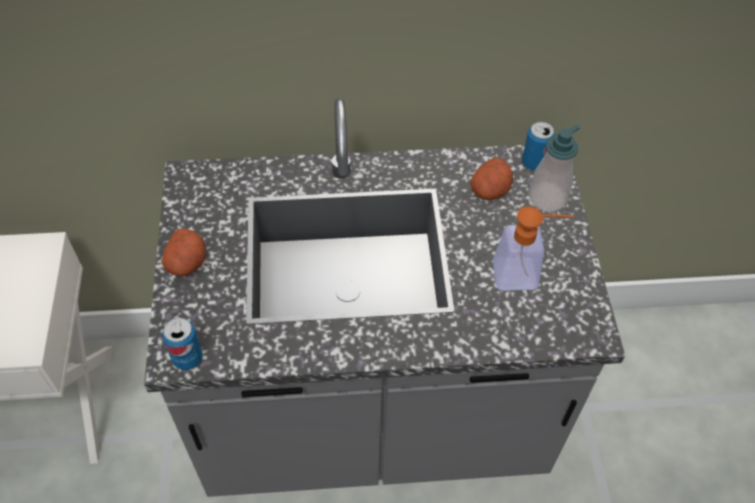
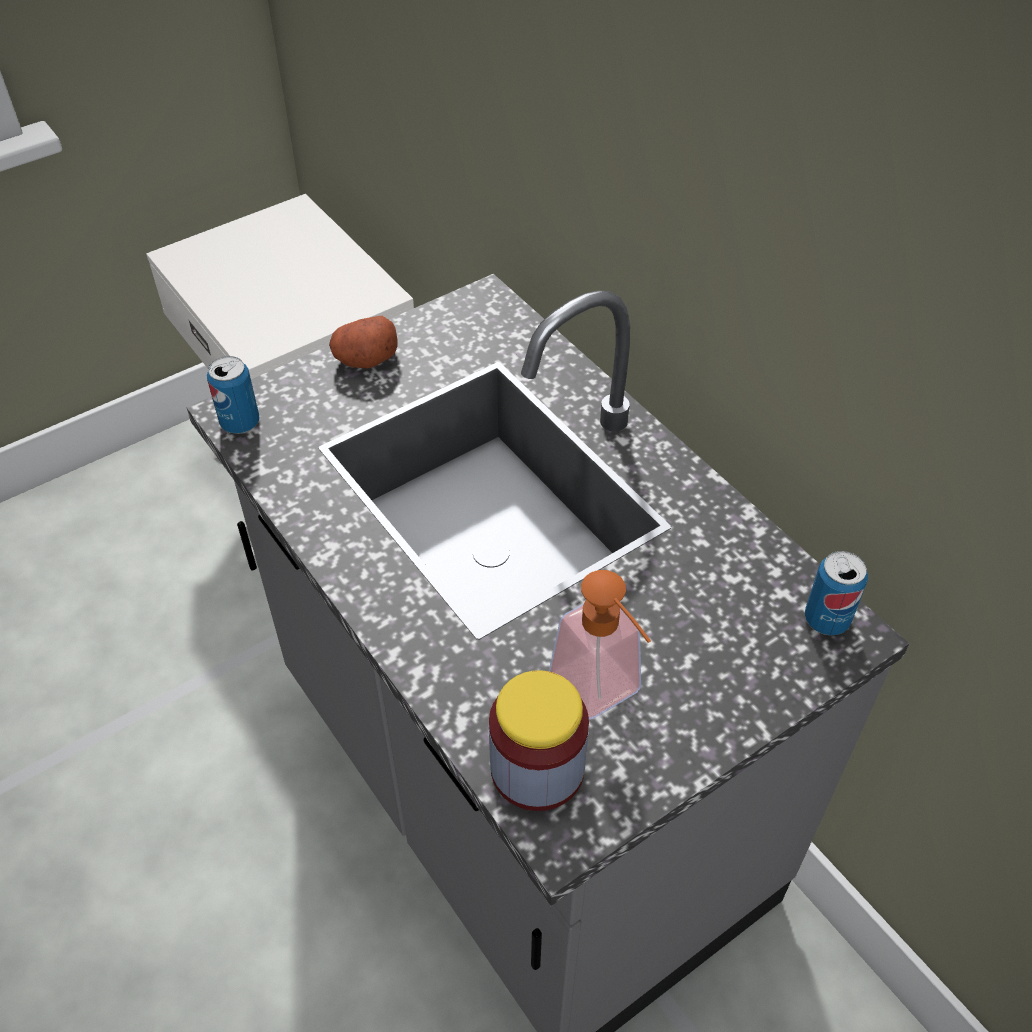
camera: 60 degrees right, 5 degrees down
potato [470,158,513,200] -> none
soap dispenser [528,124,580,212] -> none
none -> jar [489,670,589,811]

